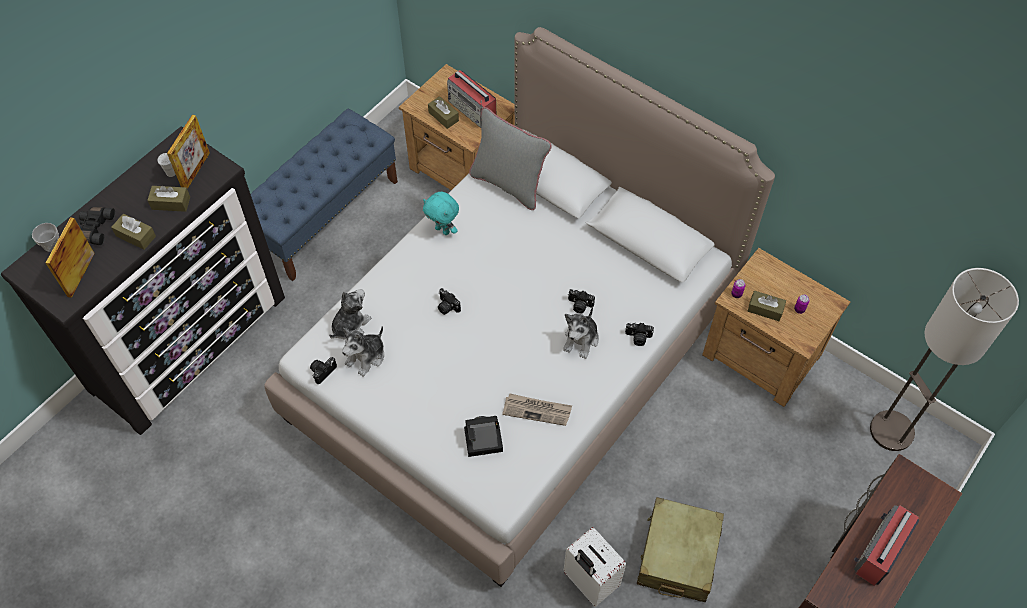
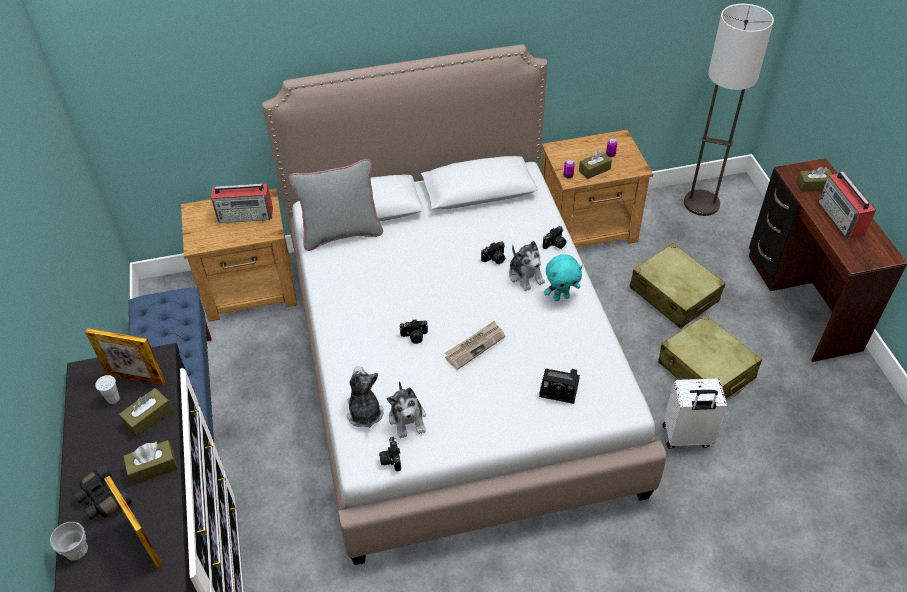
camera: 50 degrees left, 10 degrees down
picture frame [167,114,210,189] -> picture frame turned 135 degrees clockwise [85,328,165,386]
turquoise plush toy [423,192,459,235] -> turquoise plush toy moved to [544,254,583,301]
brown tissue box [428,96,459,129] -> brown tissue box moved to [796,166,832,192]
camera [464,416,503,457] -> camera turned 105 degrees counterclockwise [539,369,580,404]
newspaper [502,394,572,426] -> newspaper moved to [445,321,505,370]
none -> beige suitcase [629,243,726,329]

